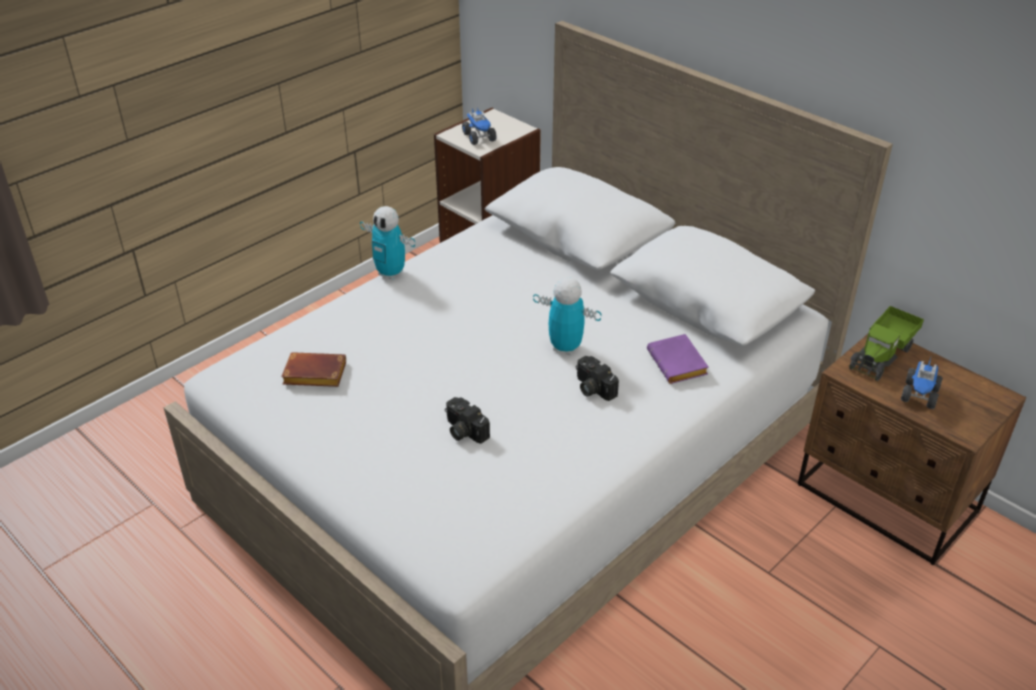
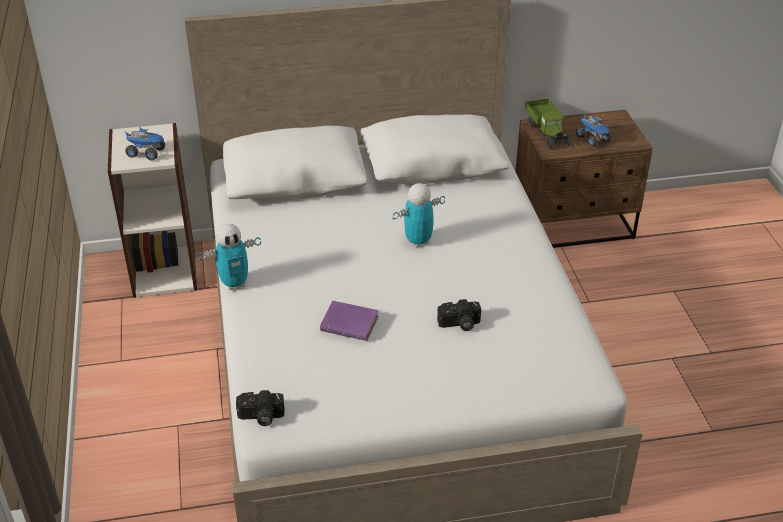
camera: 55 degrees left, 0 degrees up
brown book [281,352,346,387] -> none
camera [576,356,619,401] -> camera moved to [236,390,284,426]
purple book [647,334,709,384] -> purple book moved to [320,301,379,341]

